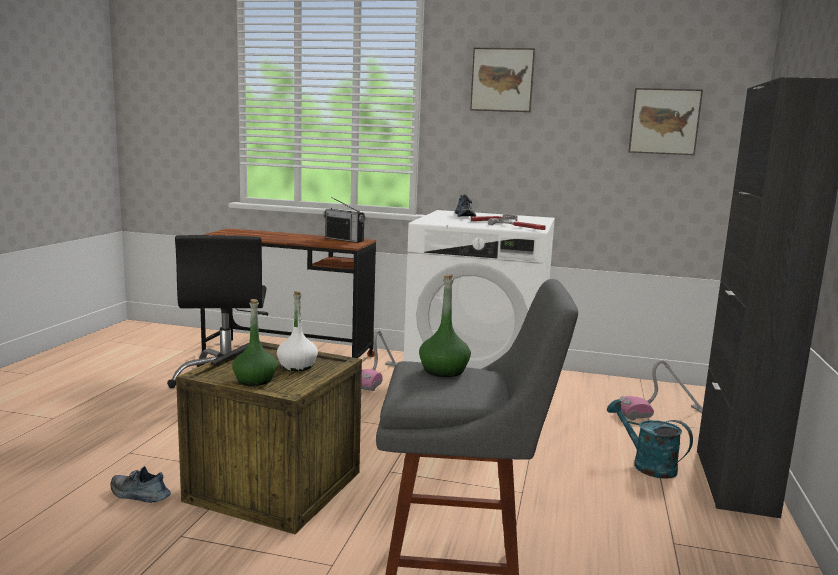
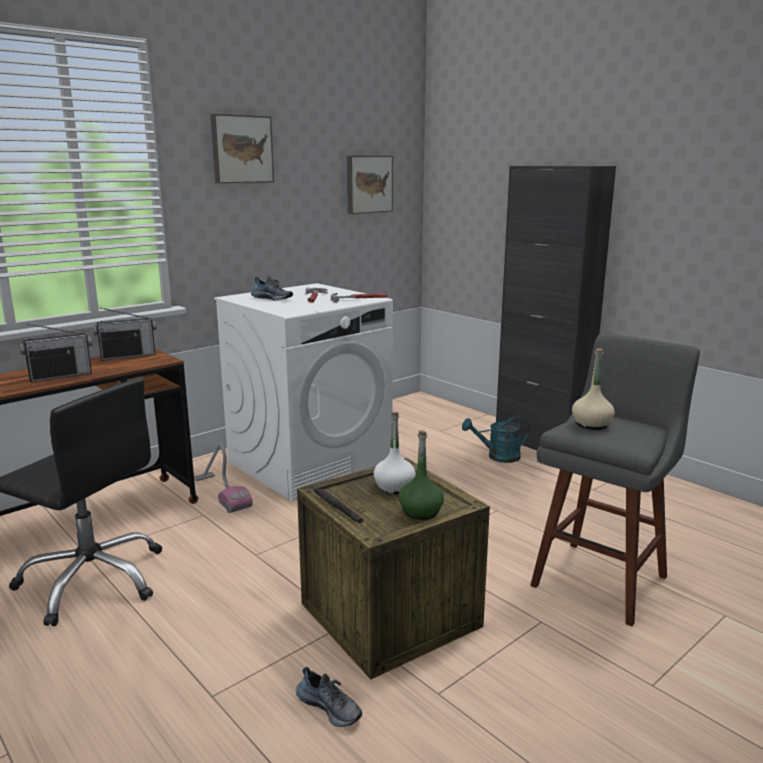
camera: 55 degrees left, 5 degrees up
shoe [111,466,171,503] -> shoe turned 105 degrees counterclockwise [296,667,362,727]
green bottle [419,274,471,377] -> beige bottle [572,348,615,430]
vacuum cleaner [619,360,703,420] -> none
none -> radio [19,324,92,382]

